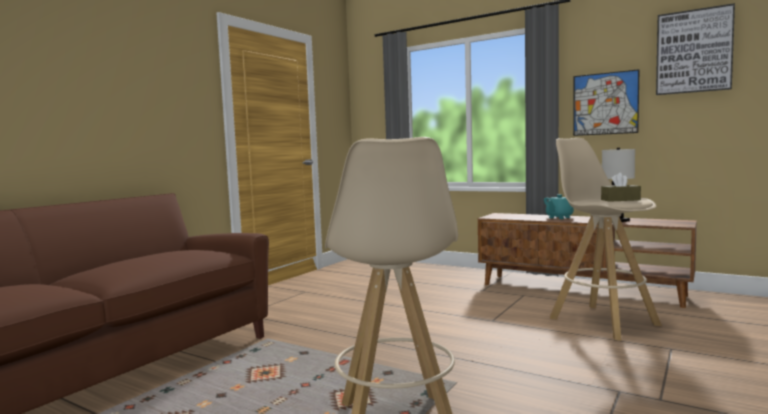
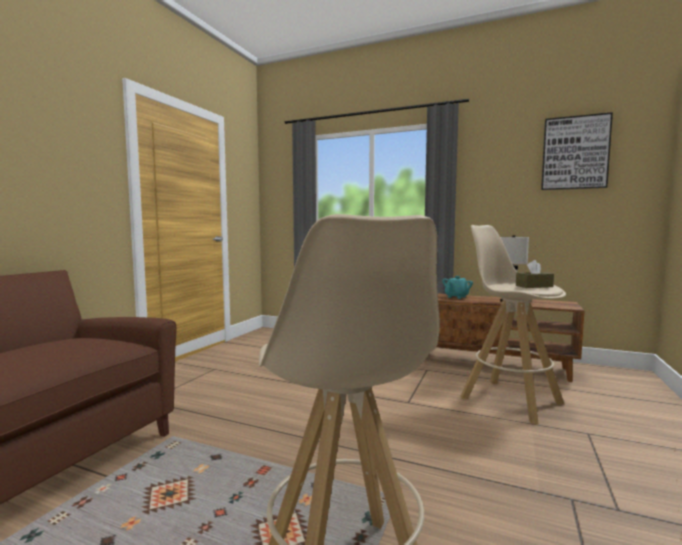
camera: 10 degrees left, 0 degrees up
picture [573,69,639,136] -> none

